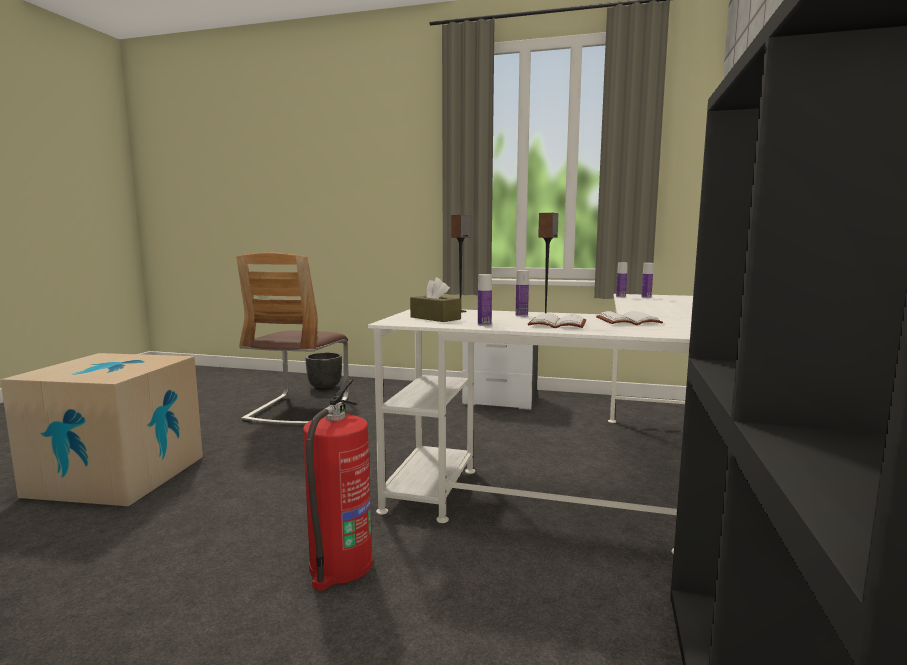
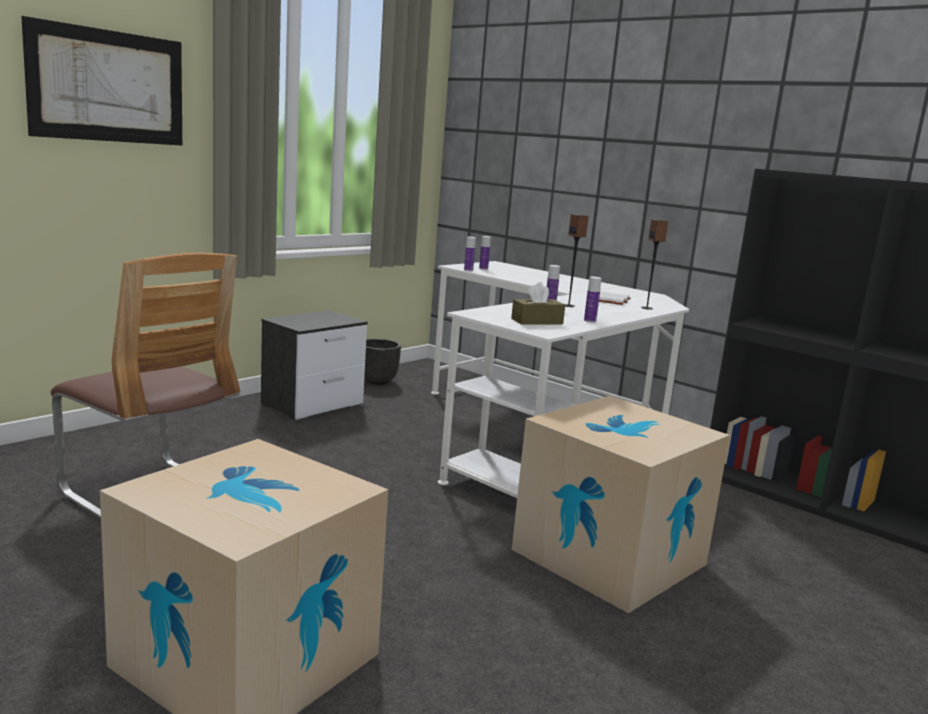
camera: 65 degrees left, 5 degrees up
fire extinguisher [303,379,373,591] -> cardboard box [512,396,730,613]
black planter [305,352,342,390] -> black planter moved to [364,339,401,385]
speaker [452,215,470,312] -> speaker moved to [641,219,669,310]
white book [528,313,586,328] -> none
none -> picture [21,16,182,146]

